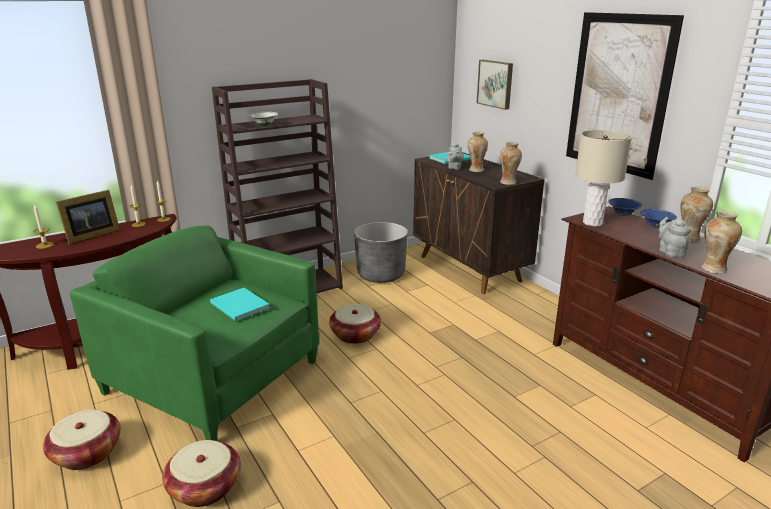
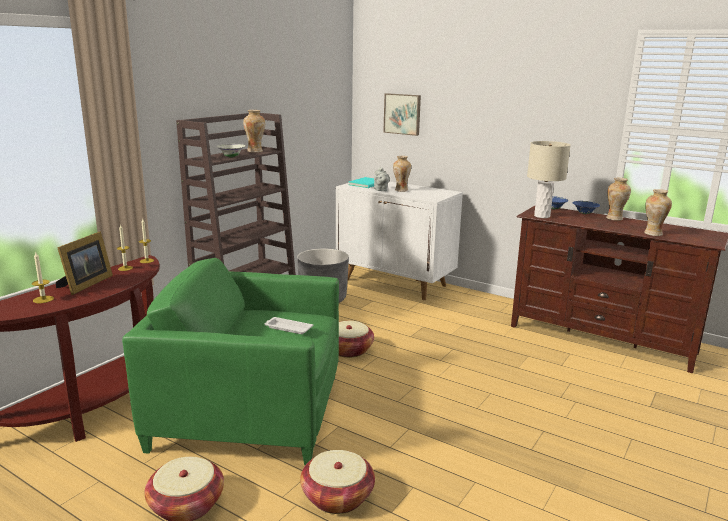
camera: 25 degrees left, 5 degrees down
turquoise book [210,288,270,321] -> white tray [264,317,313,334]
brown cabinet [413,152,545,294] -> white cabinet [336,181,463,300]
vase [500,142,522,185] -> vase moved to [243,110,265,153]
picture [566,12,684,180] -> none
grey teapot [659,217,691,257] -> none

